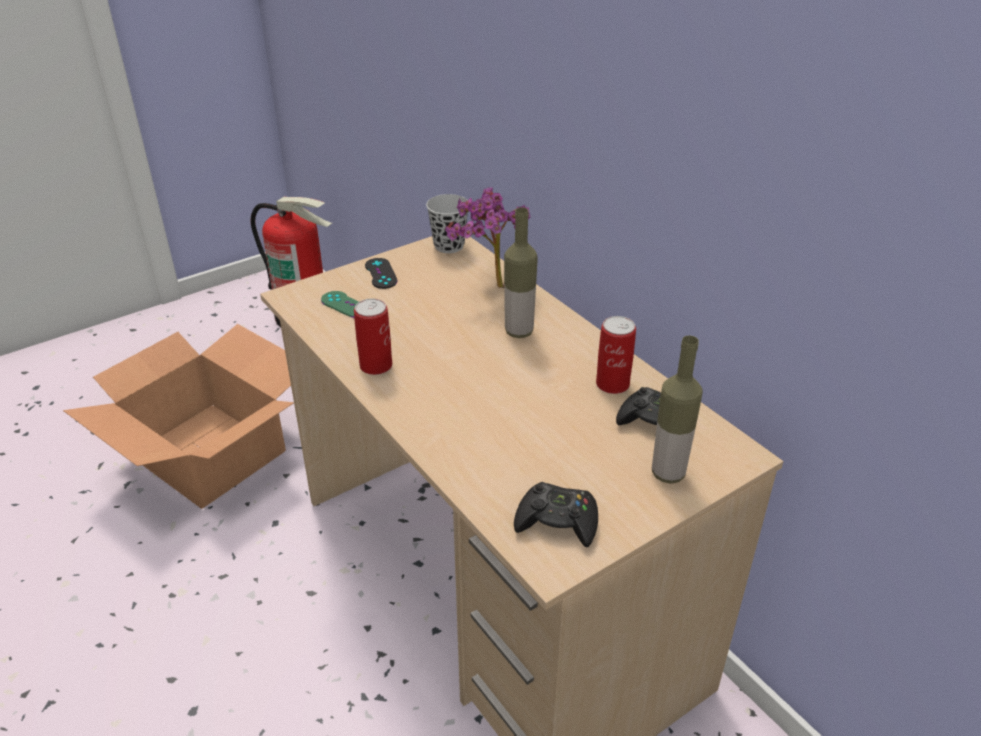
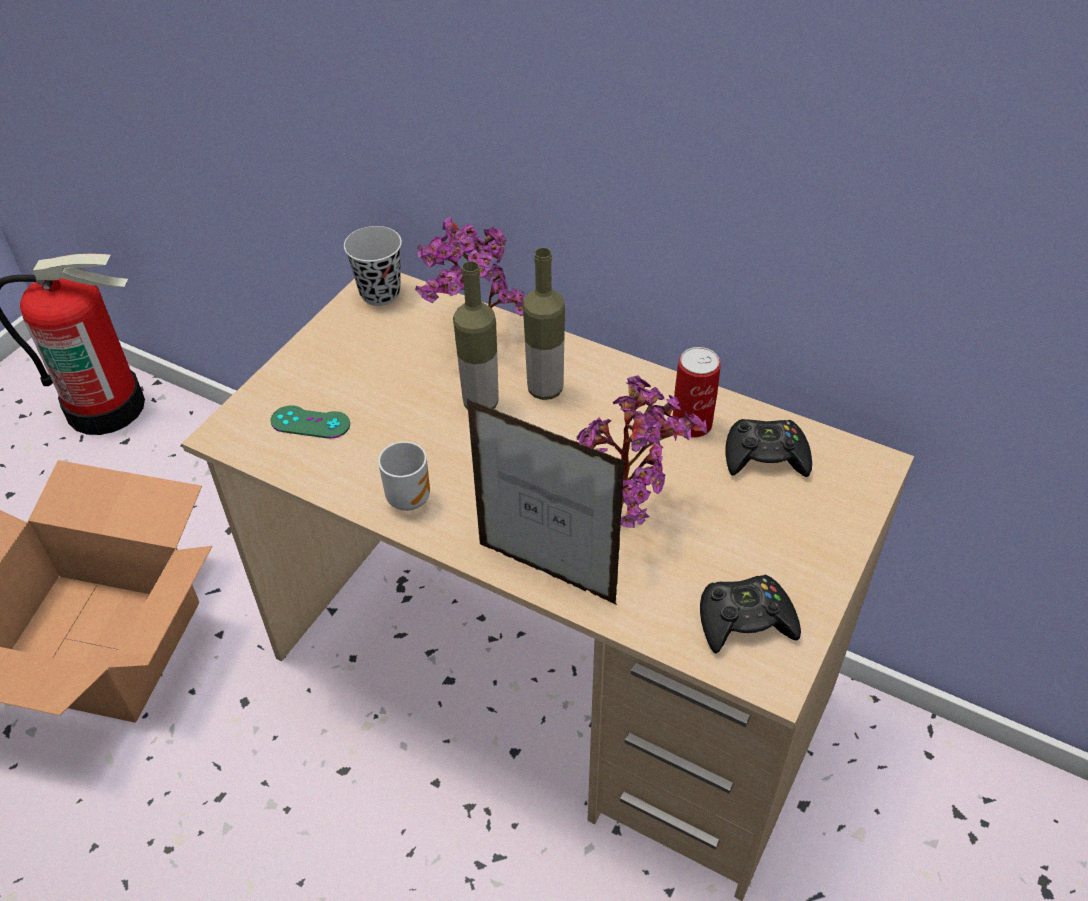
camera: 25 degrees left, 10 degrees up
can [354,298,392,375] -> mug [378,441,430,511]
black game controller [365,258,398,289] -> none
bottle [652,335,703,484] -> bottle moved to [453,261,499,409]
none -> picture frame [467,399,625,605]
none -> potted plant [576,375,707,528]

